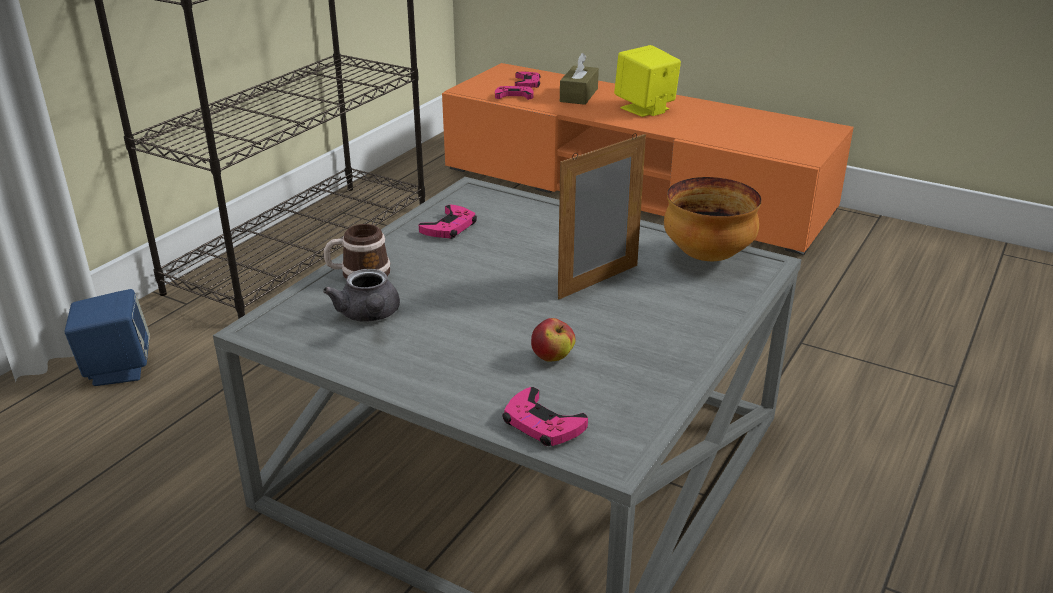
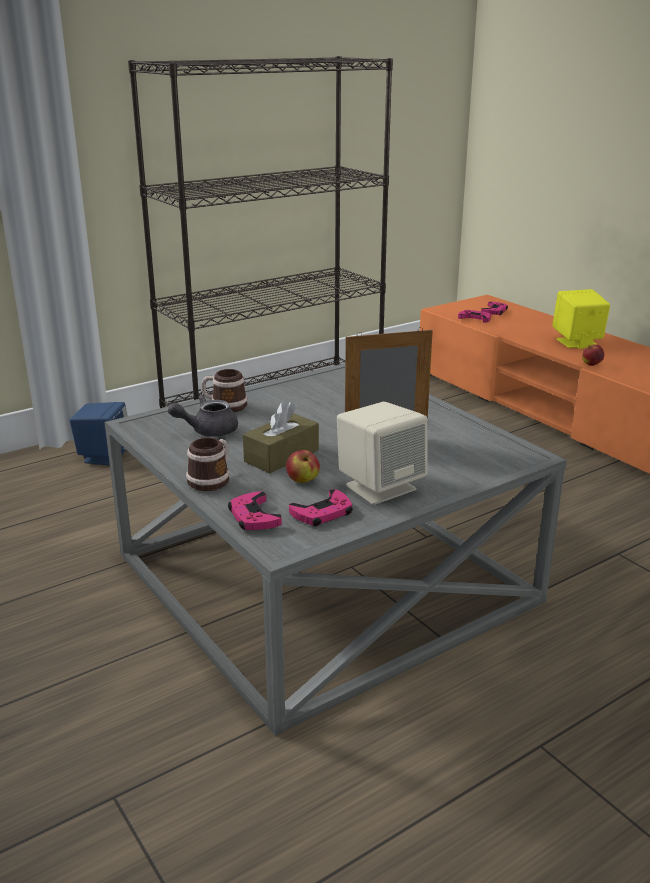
camera: 25 degrees right, 5 degrees down
grey teapot [323,269,400,321] -> grey teapot turned 60 degrees clockwise [168,395,238,437]
pink game controller [419,205,477,239] -> pink game controller moved to [289,489,353,526]
brown tissue box [560,53,599,105] -> brown tissue box moved to [243,401,319,473]
bowl [664,177,762,261] -> none
none -> mug [186,438,230,491]
none -> beige speaker [337,402,428,505]
none -> apple [582,344,604,366]

